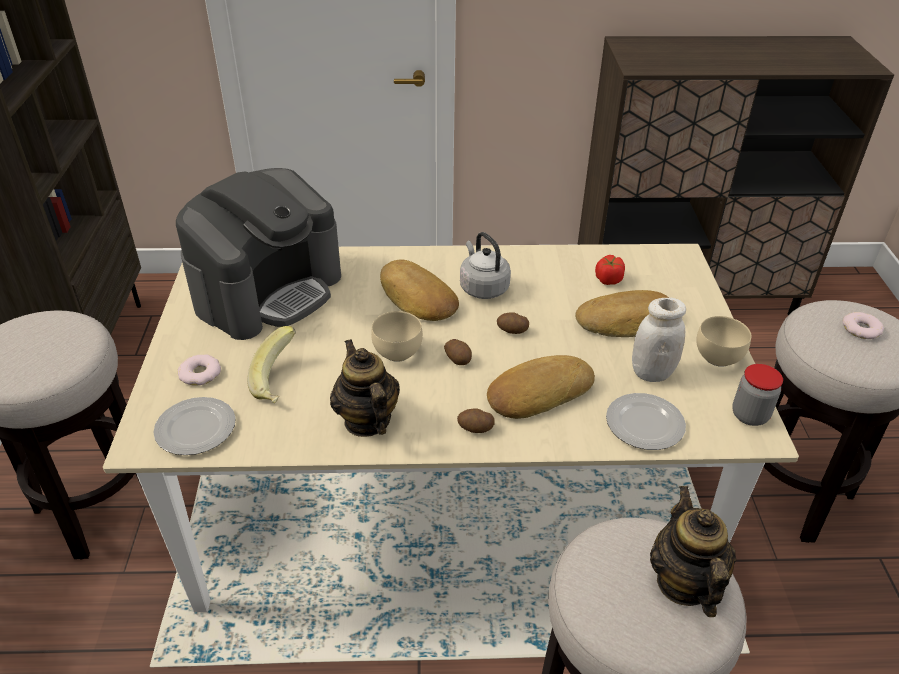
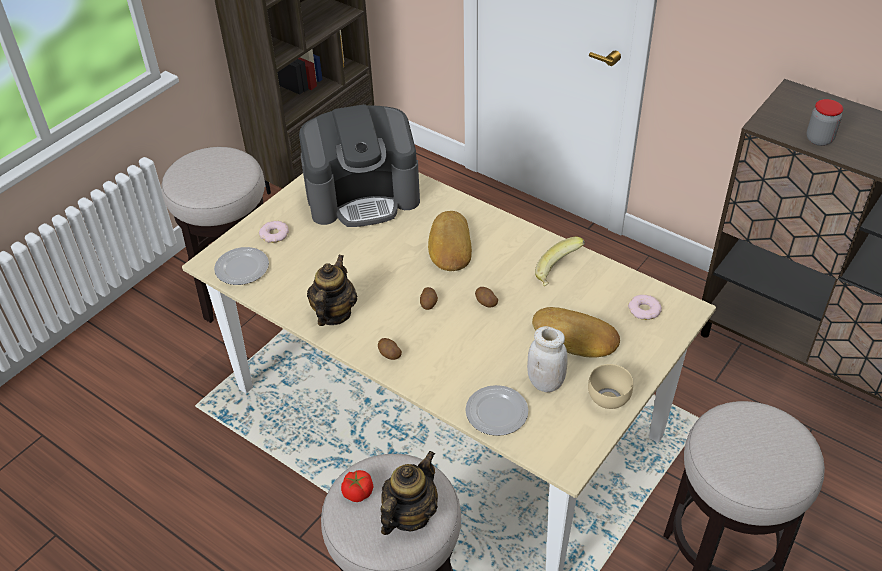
camera: 40 degrees right, 5 degrees up
banana [247,326,296,403] -> banana moved to [535,237,585,286]
beige bowl [371,311,423,362] -> none
grey kettle [460,232,511,299] -> none
bread [487,355,595,419] -> none
tomato [595,255,625,285] -> tomato moved to [341,470,373,502]
jar [732,364,783,426] -> jar moved to [806,99,843,146]
donut [842,312,884,339] -> donut moved to [628,295,662,320]

